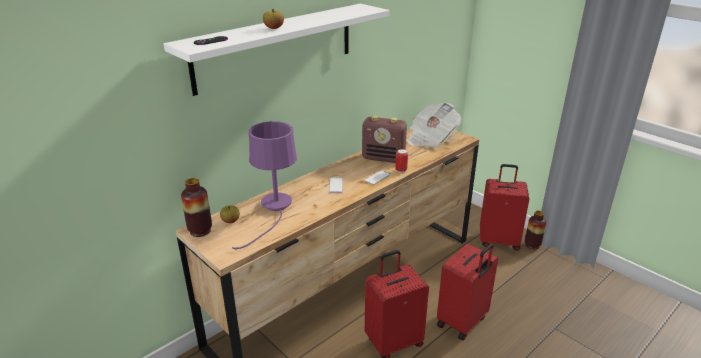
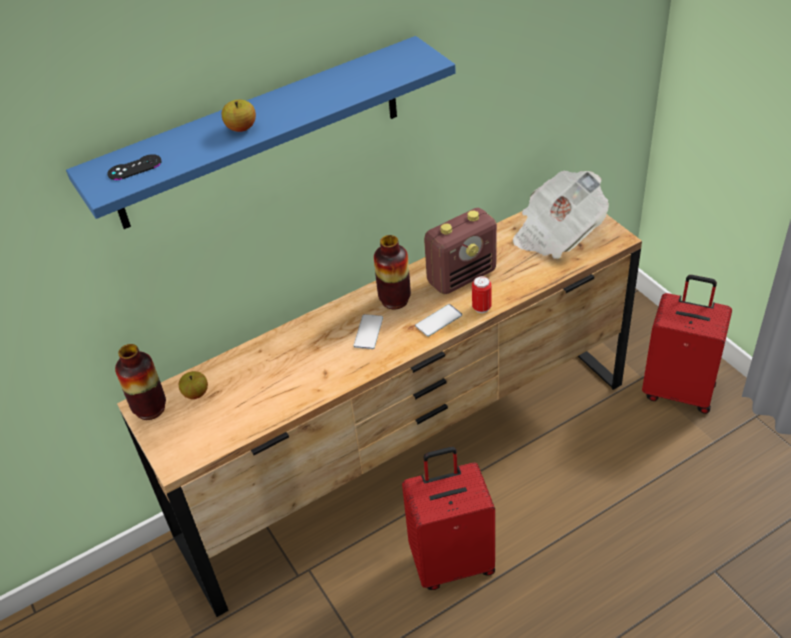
camera: 15 degrees right, 15 degrees up
white shelf [163,4,389,96] -> blue shelf [66,36,456,229]
purple table lamp [232,121,297,249] -> none
radio [362,115,407,163] -> radio turned 60 degrees counterclockwise [424,208,497,295]
red suitcase [437,244,498,341] -> none
vase [525,211,546,249] -> vase moved to [374,235,411,309]

